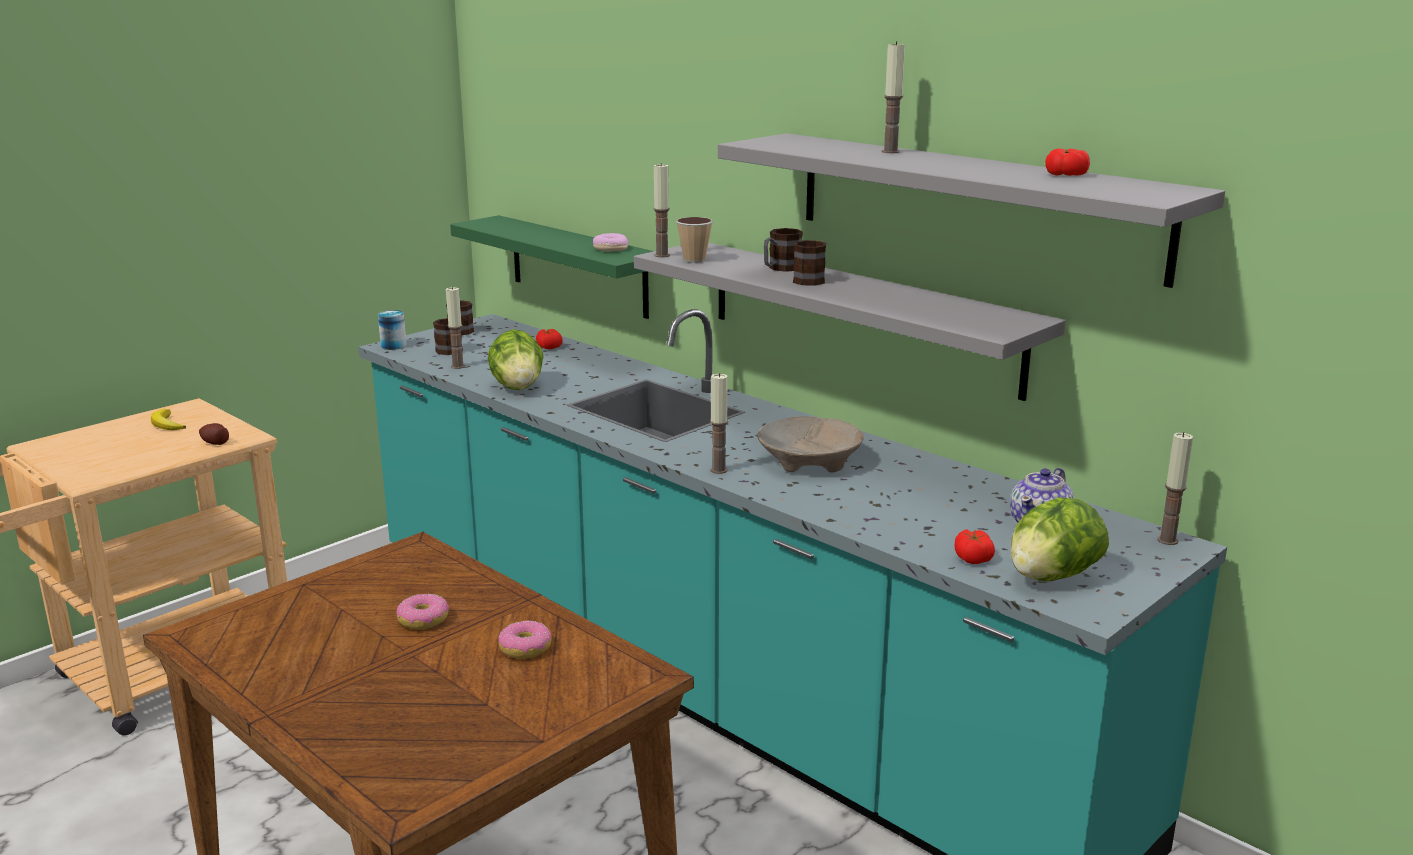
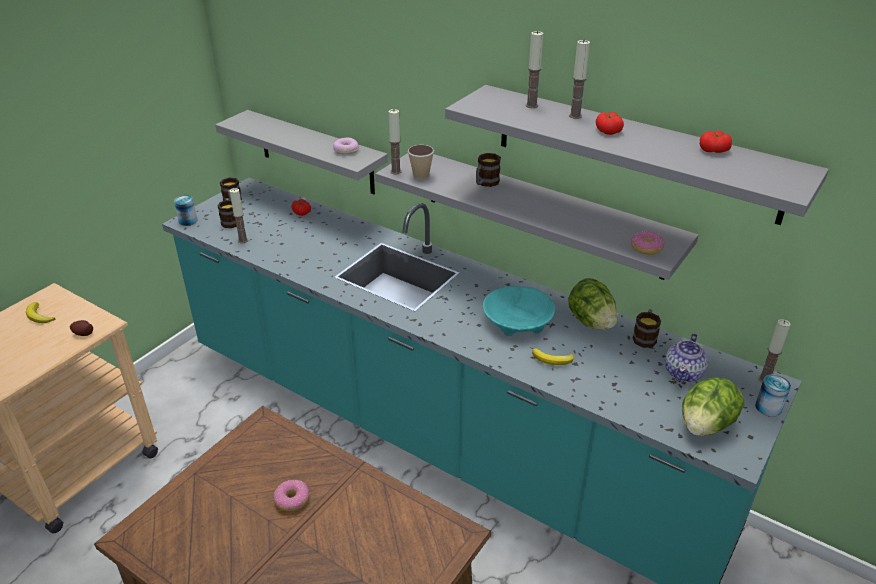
camera: 10 degrees left, 15 degrees up
green shelf [450,215,653,319] -> grey shelf [215,110,388,194]
lettuce [488,329,544,390] -> lettuce moved to [568,278,617,330]
donut [498,621,552,659] -> donut moved to [631,231,664,255]
candle [710,373,728,474] -> candle moved to [526,31,544,108]
beige bowl [757,416,864,473] -> turquoise bowl [483,286,555,336]
mug [793,240,826,286] -> mug moved to [633,309,661,348]
tomato [955,529,995,564] -> tomato moved to [596,112,624,135]
none -> banana [532,348,574,365]
none -> can [755,374,791,417]

